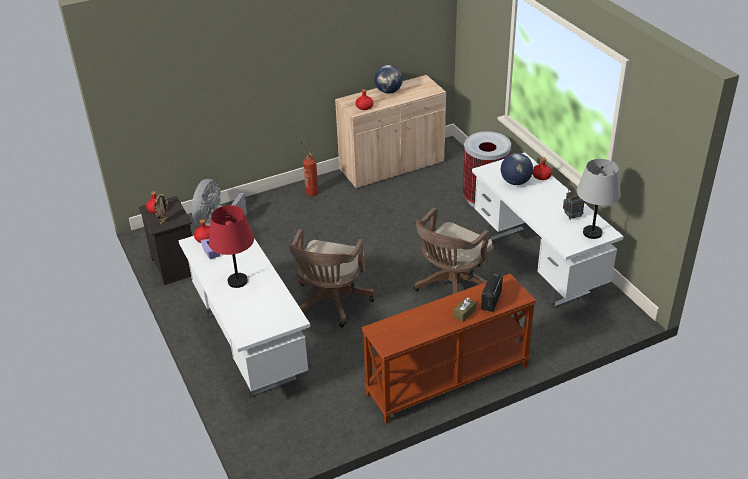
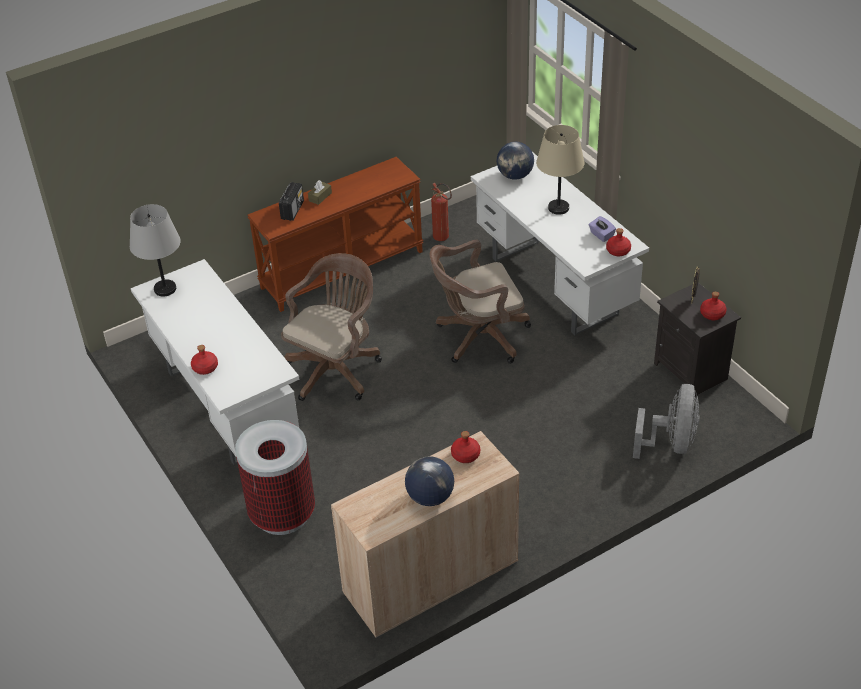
camera: 175 degrees right, 5 degrees up
red table lamp [209,205,254,288] -> beige table lamp [536,125,584,215]
brown office chair [289,229,374,328] -> brown office chair turned 120 degrees counterclockwise [430,239,531,364]
fire extinguisher [301,141,319,196] -> fire extinguisher moved to [431,183,452,241]
globe [501,153,533,185] -> globe moved to [497,142,534,180]
radio [563,182,585,220] -> none

